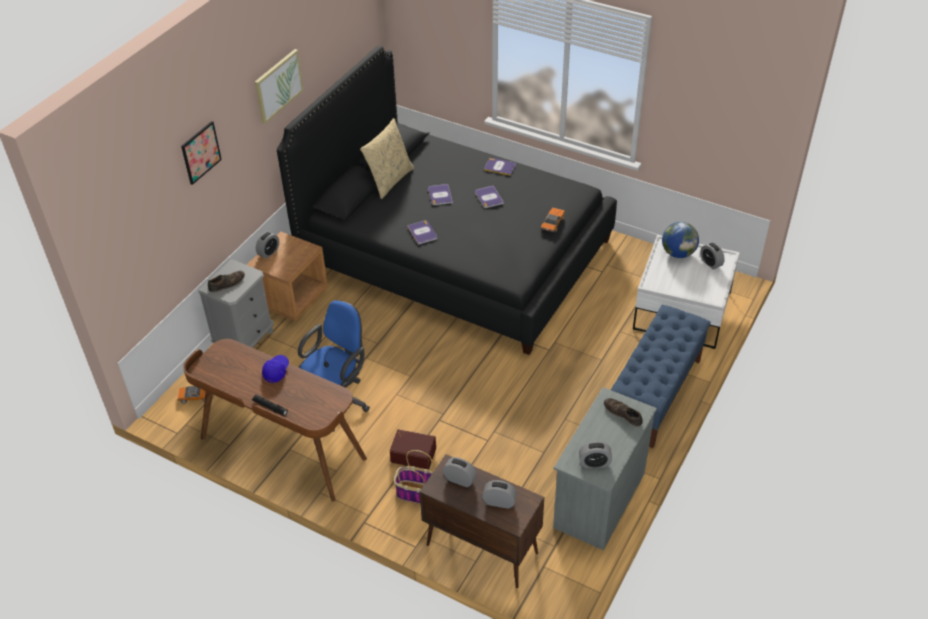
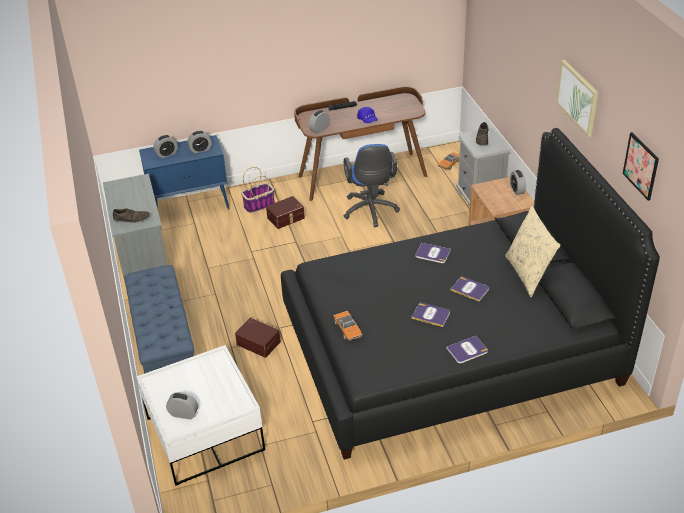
camera: 135 degrees right, 5 degrees down
picture [181,121,222,185] -> picture moved to [623,132,659,201]
brown cabinet [419,454,544,588] -> blue cabinet [139,135,230,209]
alarm clock [579,441,612,468] -> alarm clock moved to [309,110,330,134]
globe [662,222,699,258] -> none
none -> brown storage box [235,317,281,358]

